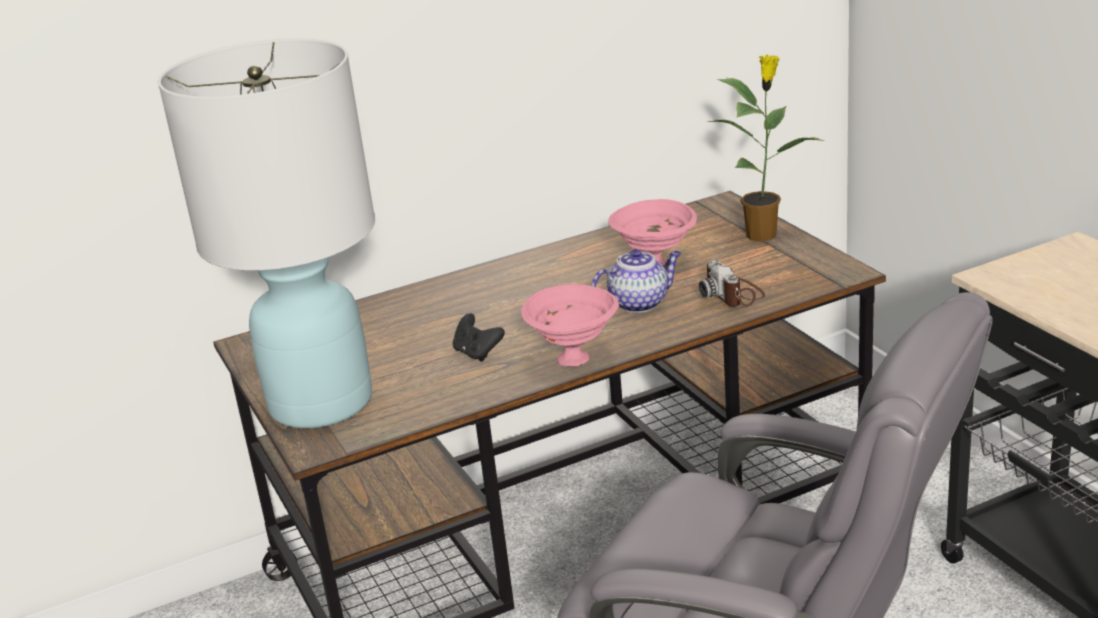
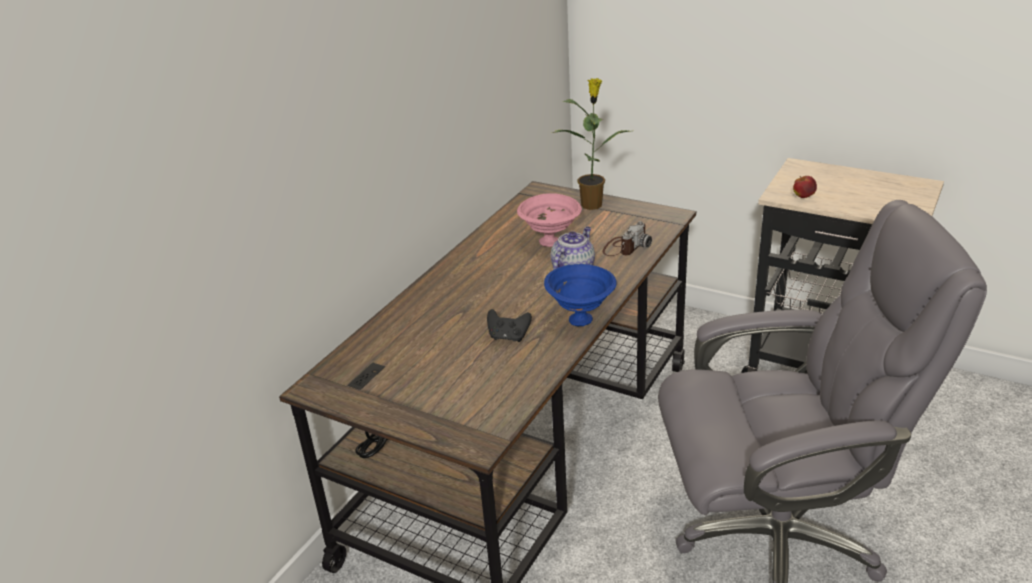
camera: 35 degrees left, 5 degrees up
white table lamp [158,38,375,428] -> none
pink bowl [521,284,619,367] -> blue bowl [544,264,617,326]
camera [699,260,765,307] -> camera turned 90 degrees counterclockwise [603,221,652,256]
none -> apple [793,176,817,198]

